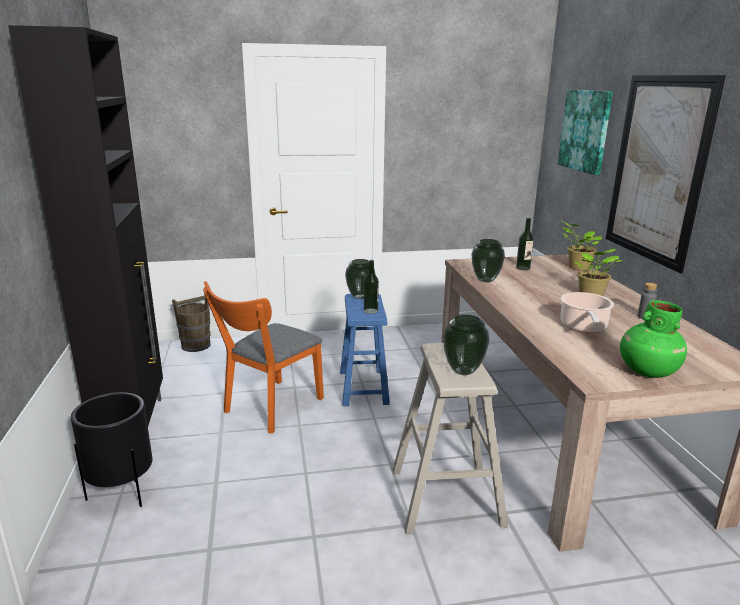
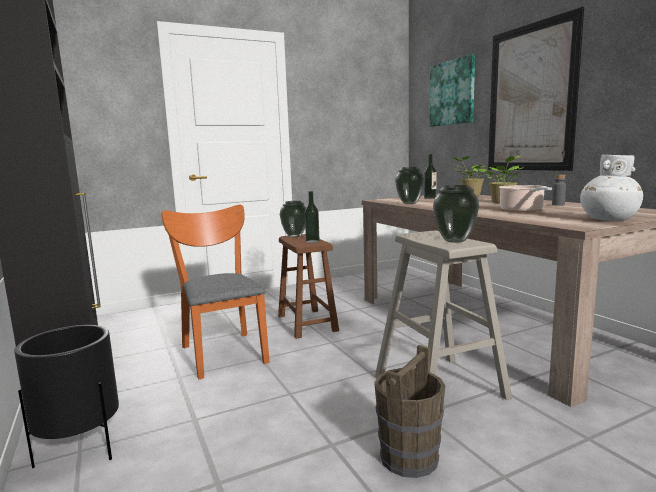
camera: 15 degrees left, 10 degrees down
brown bucket [172,296,211,352] -> brown bucket moved to [374,345,445,478]
orange chair [203,281,324,434] -> orange chair turned 135 degrees clockwise [161,204,270,379]
blue stool [340,294,390,406] -> brown stool [278,234,339,339]
green vase [620,300,687,378] -> white vase [580,155,643,221]

